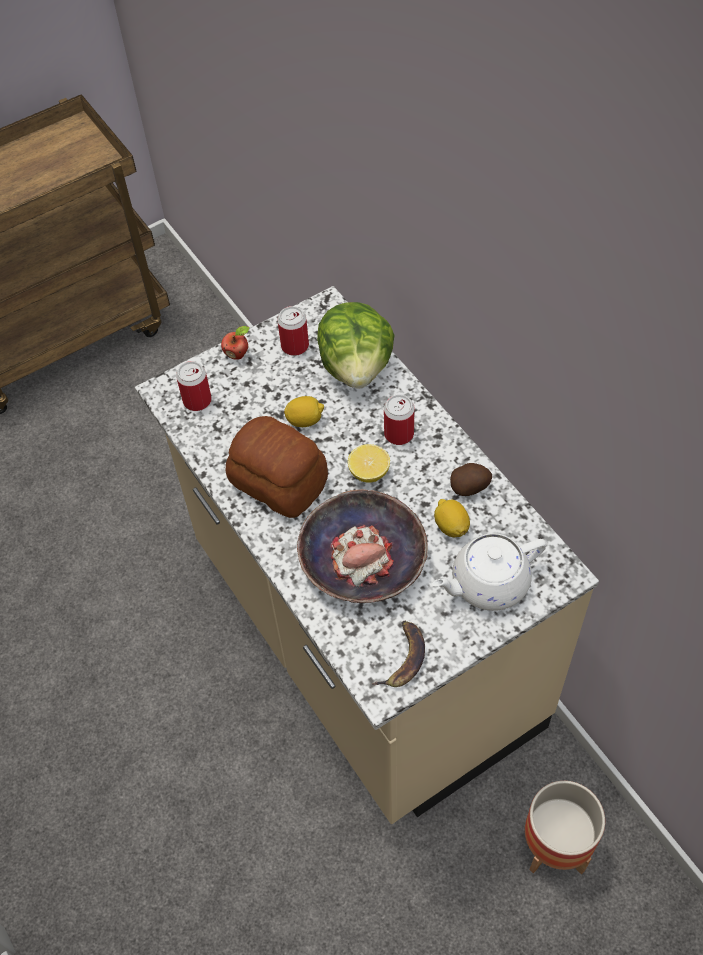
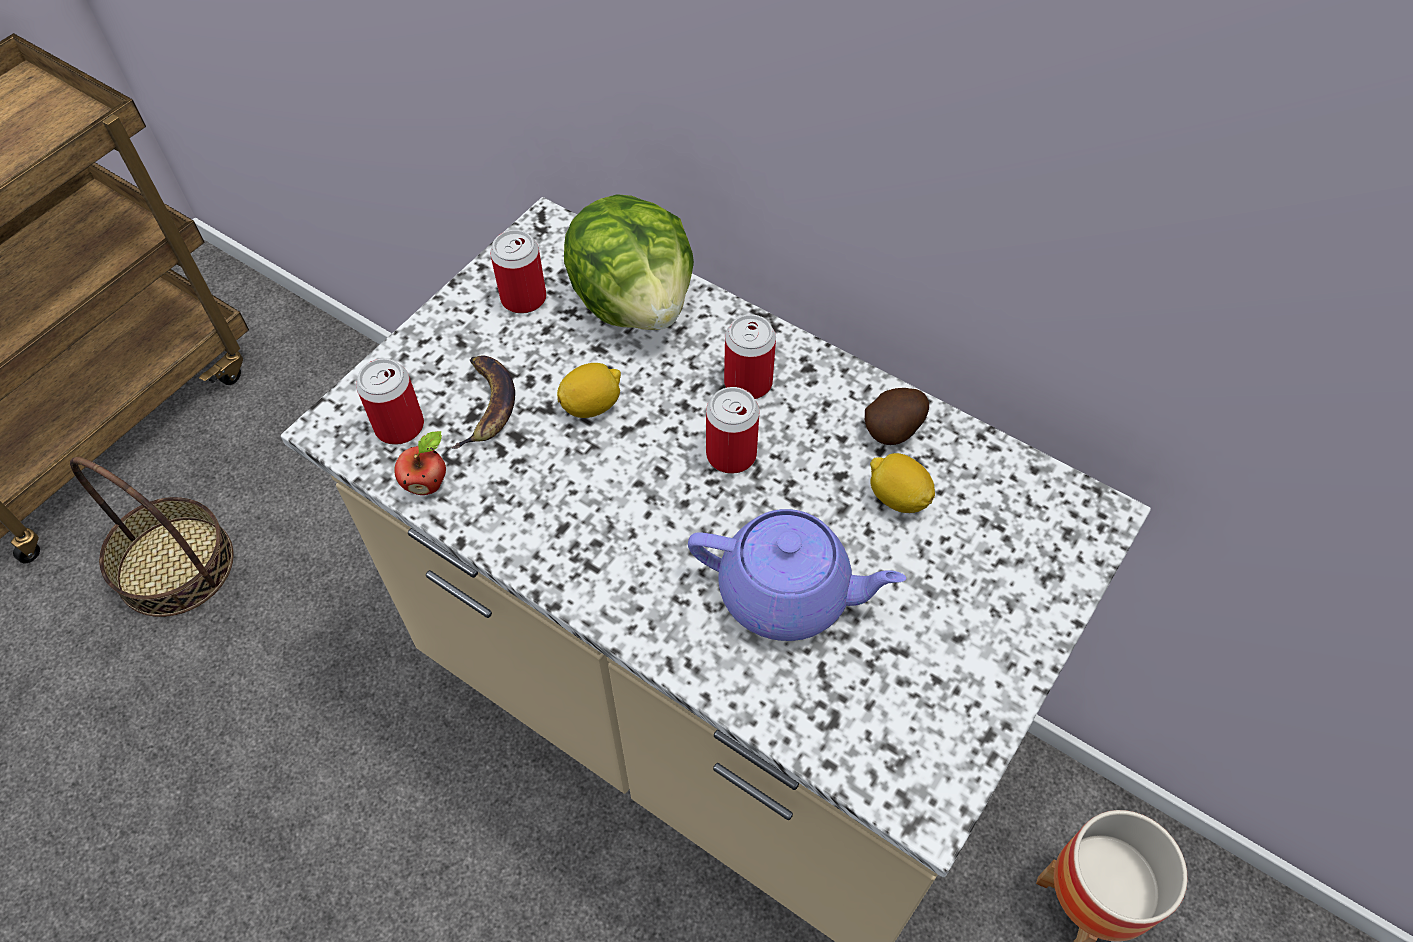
camera: 25 degrees left, 0 degrees up
apple [221,326,250,359] -> apple moved to [394,431,446,495]
bread [225,416,328,518] -> none
bowl [297,489,428,603] -> purple teapot [688,509,906,641]
lemon [348,444,390,483] -> can [706,387,760,474]
banana [372,621,425,687] -> banana moved to [452,355,515,449]
white teapot [432,533,546,611] -> none
none -> basket [70,457,233,617]

